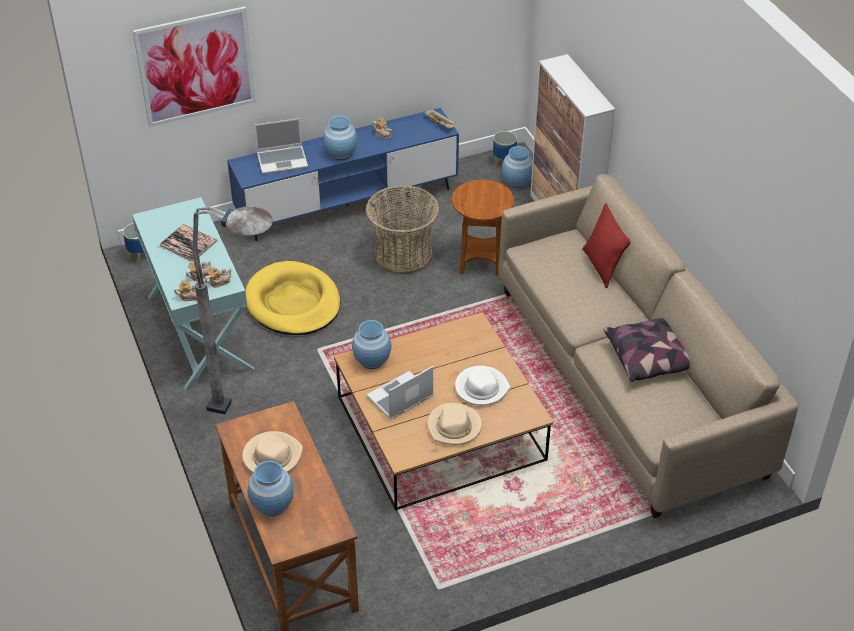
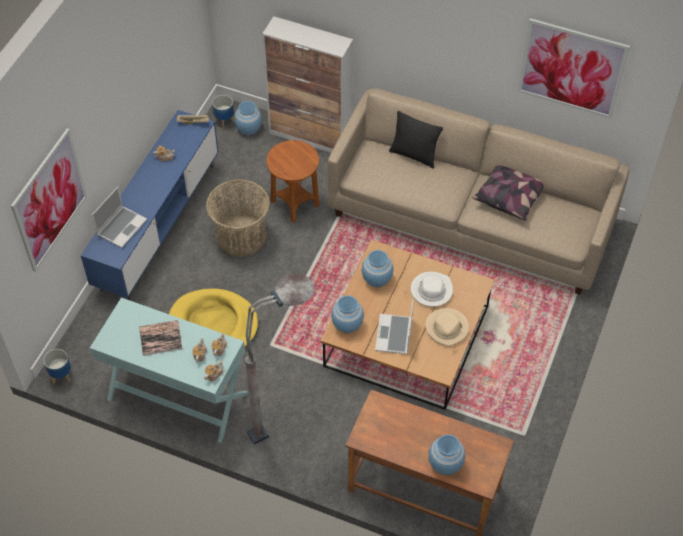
camera: 45 degrees left, 10 degrees up
beige hat [242,431,303,473] -> none
blue vase [323,115,358,160] -> blue vase moved to [362,250,394,287]
red pillow [582,203,631,288] -> black pillow [389,111,443,169]
none -> picture [517,18,630,119]

